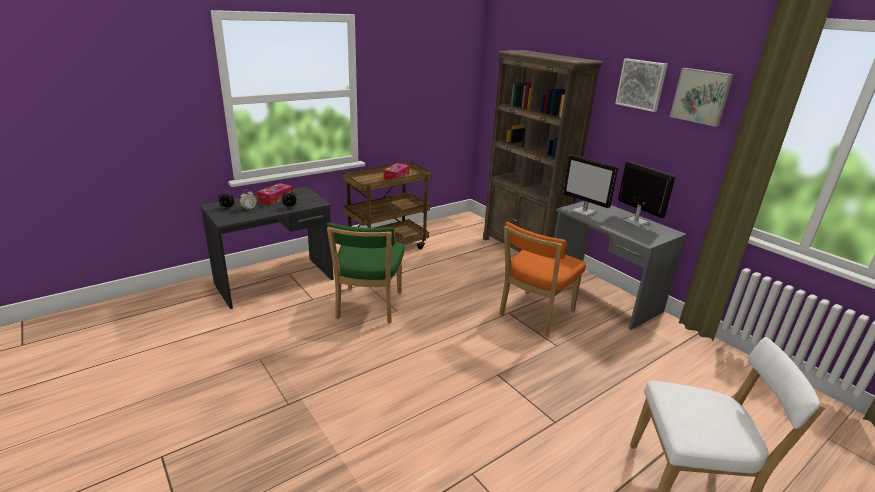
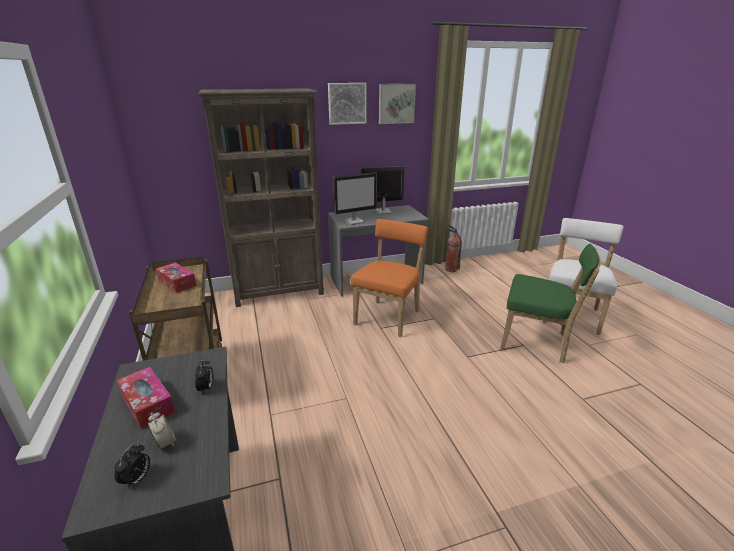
camera: 70 degrees left, 0 degrees up
green chair [327,222,405,323] -> green chair moved to [500,244,601,363]
orange chair [499,222,586,336] -> orange chair turned 120 degrees counterclockwise [351,219,428,337]
none -> fire extinguisher [445,225,462,272]

